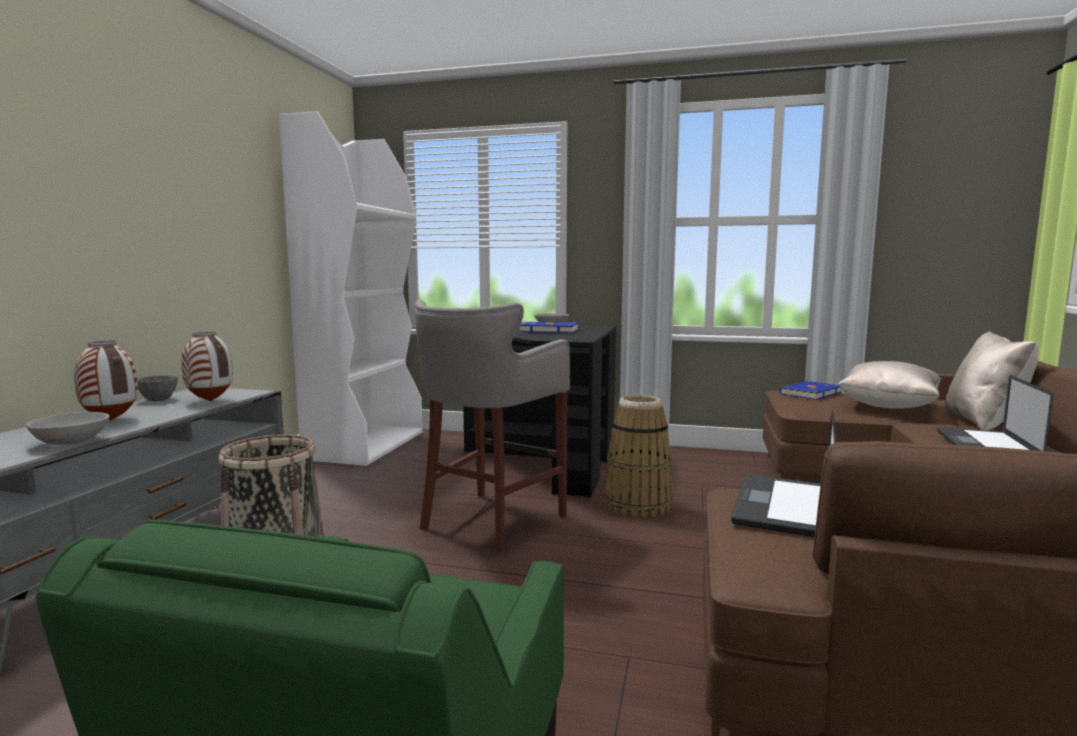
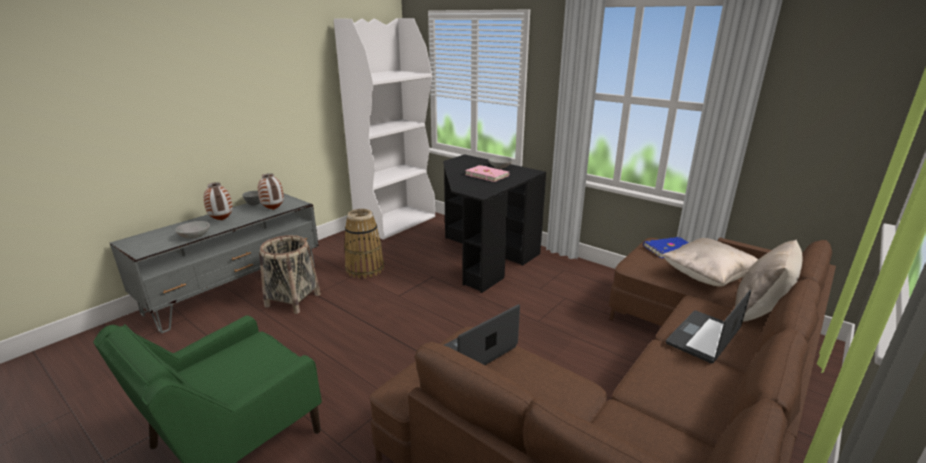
camera: 25 degrees right, 15 degrees up
grey stool [415,300,570,553] -> none
blue book [519,321,579,333] -> pink book [465,165,509,182]
basket [604,395,673,518] -> basket moved to [344,209,384,279]

